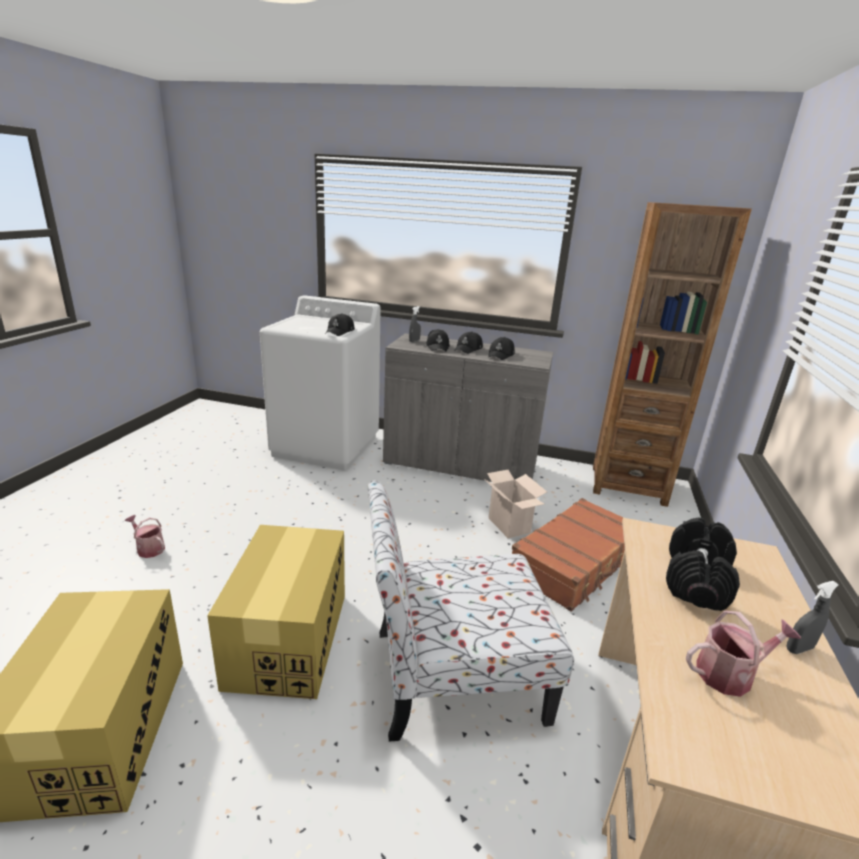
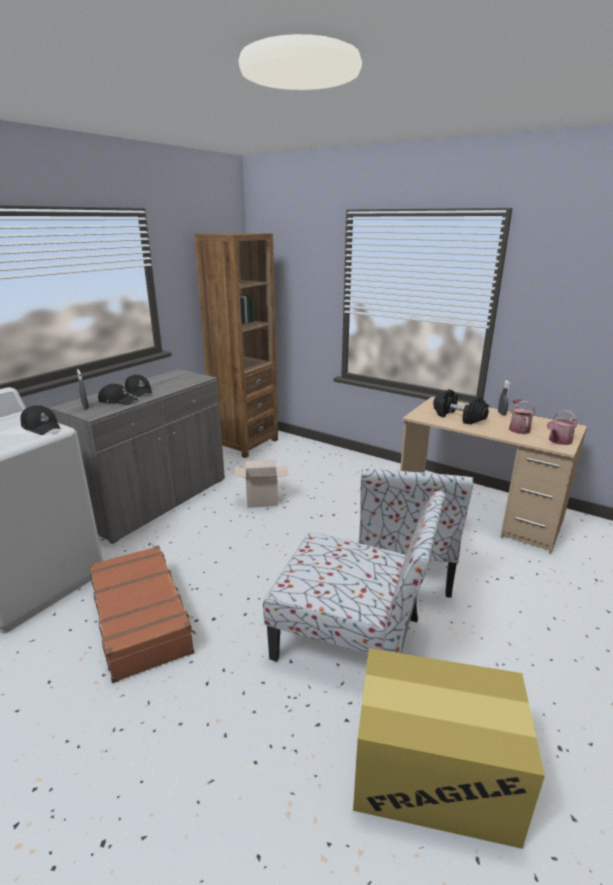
camera: 70 degrees left, 0 degrees up
watering can [125,515,165,558] -> watering can moved to [547,410,577,445]
cardboard box [207,525,345,699] -> chair [263,491,446,662]
black cap [488,337,515,360] -> none
brown suitcase [512,498,625,612] -> brown suitcase moved to [89,545,196,683]

